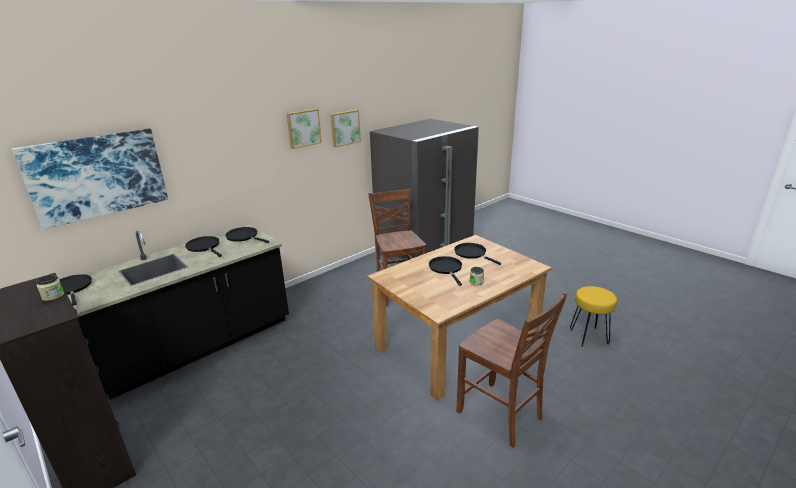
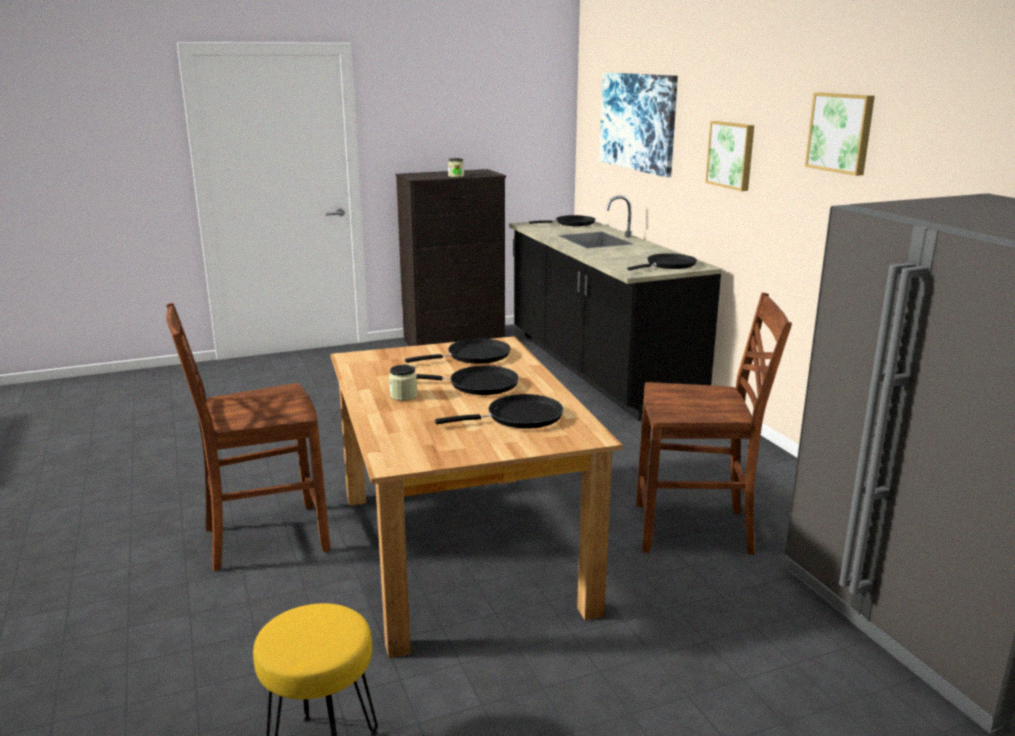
camera: 110 degrees right, 5 degrees down
black frying pan [185,236,222,257] -> black frying pan moved to [405,339,510,364]
picture [331,110,361,147] -> picture moved to [705,121,754,191]

